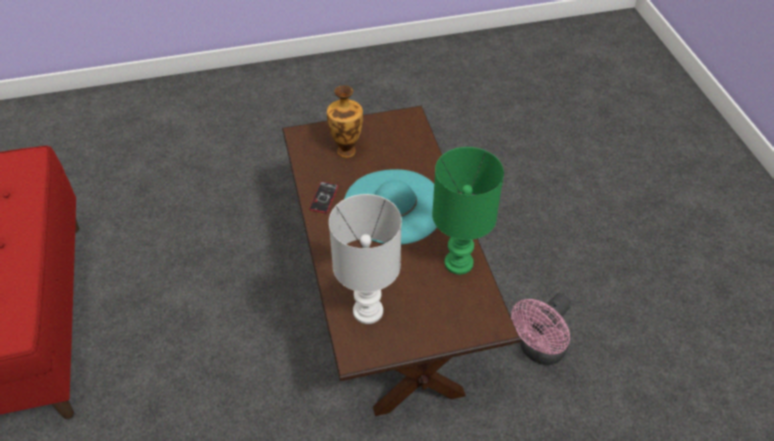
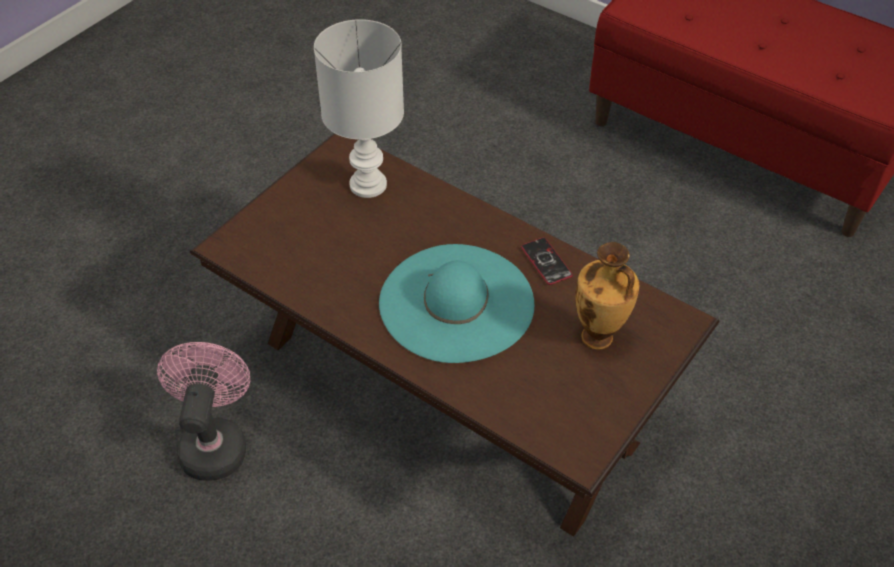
camera: 140 degrees right, 0 degrees up
green table lamp [432,147,504,275] -> none

